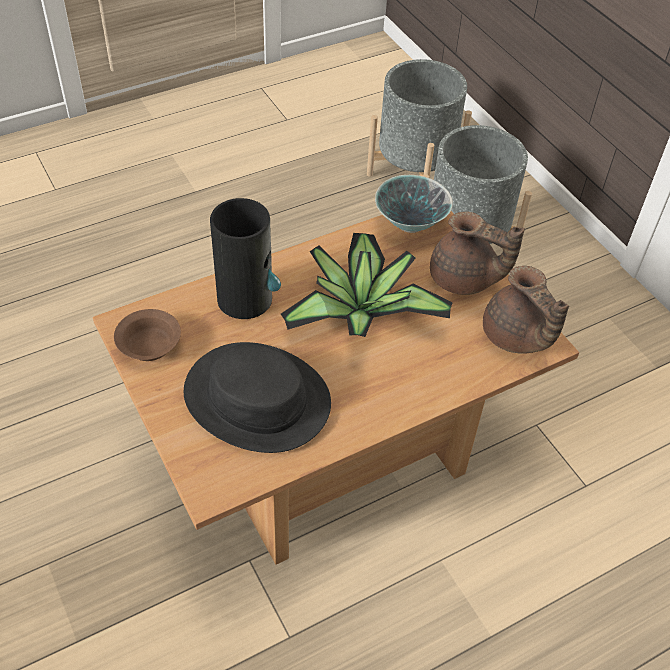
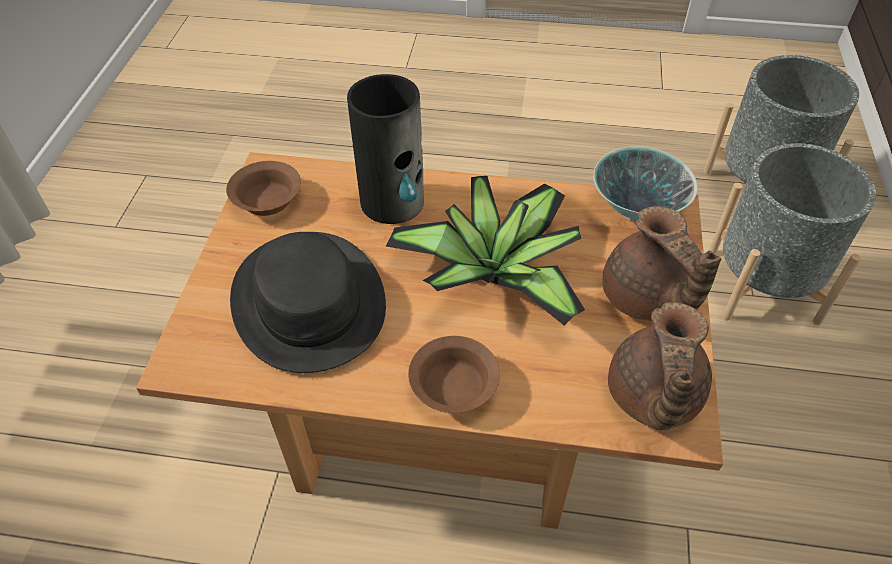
camera: 40 degrees right, 0 degrees up
none -> brown bowl [408,336,500,413]

